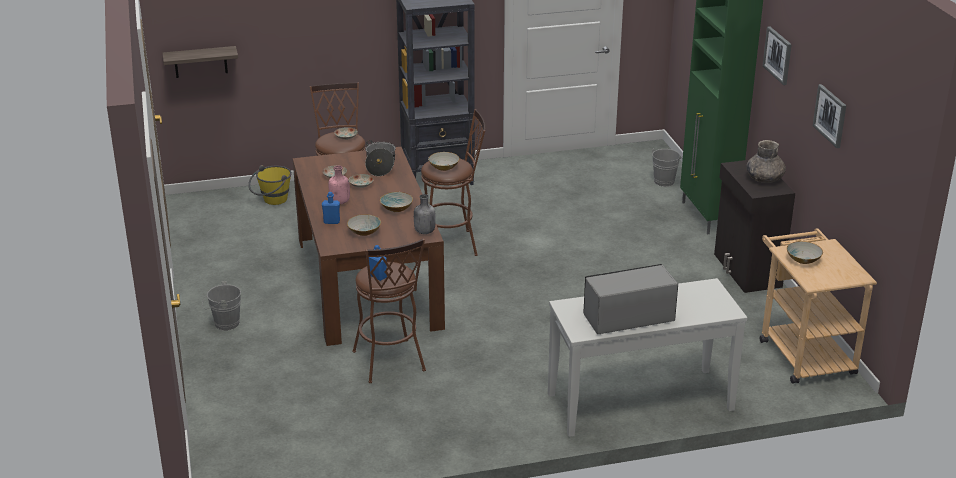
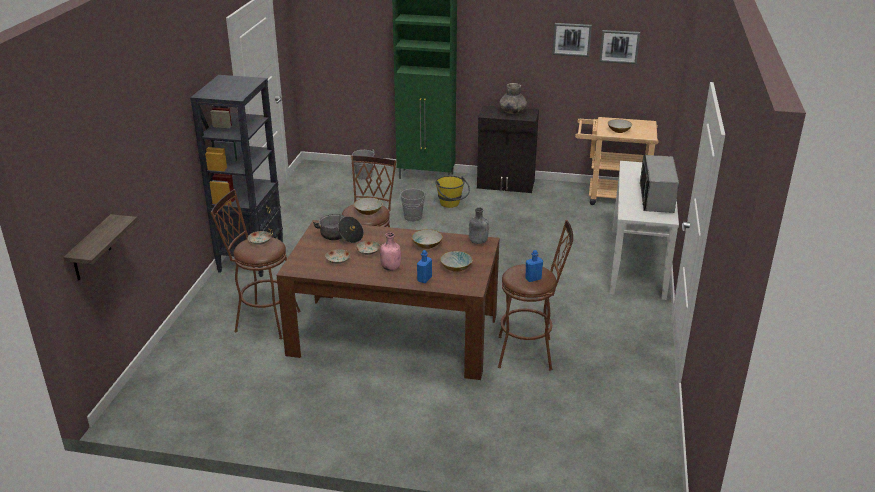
camera: 65 degrees left, 0 degrees up
grey bucket [202,281,241,331] -> grey bucket moved to [398,189,426,222]
yellow bucket [248,165,292,205] -> yellow bucket moved to [435,175,470,208]
picture [763,26,792,85] -> picture moved to [599,30,640,64]

